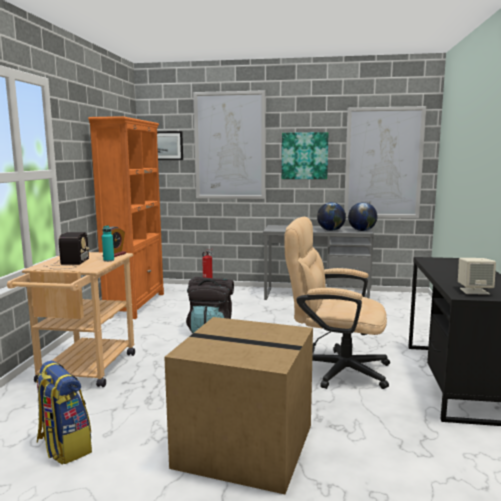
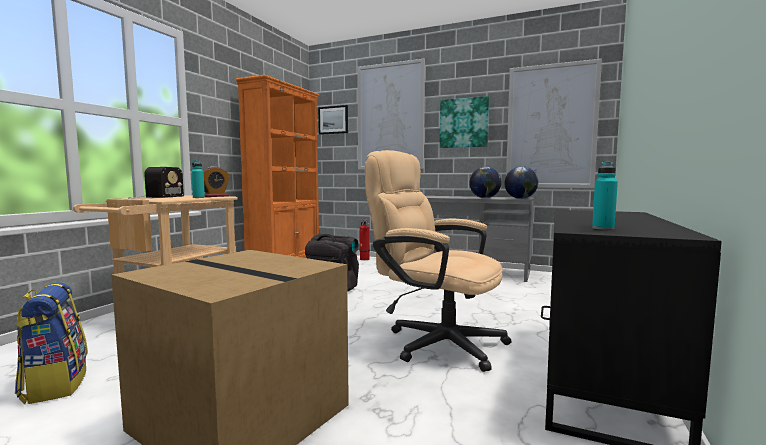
camera: 15 degrees right, 5 degrees down
beige speaker [458,258,496,295] -> turquoise bottle [592,162,618,230]

